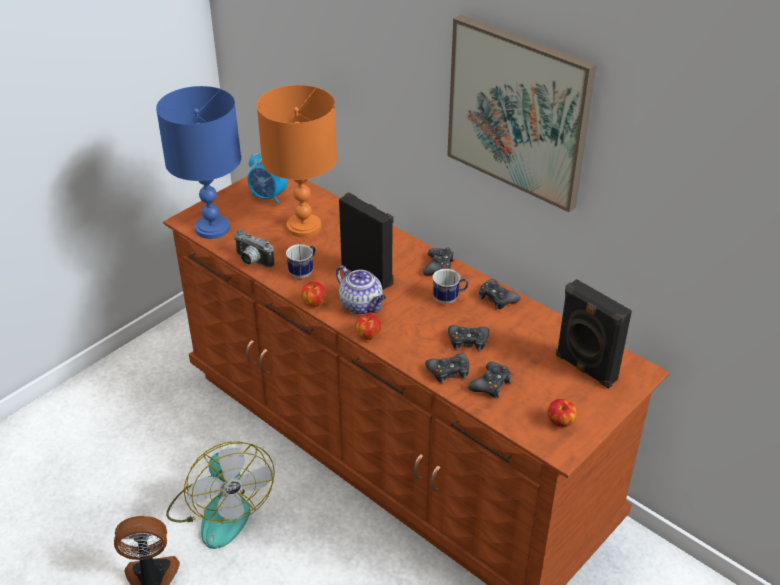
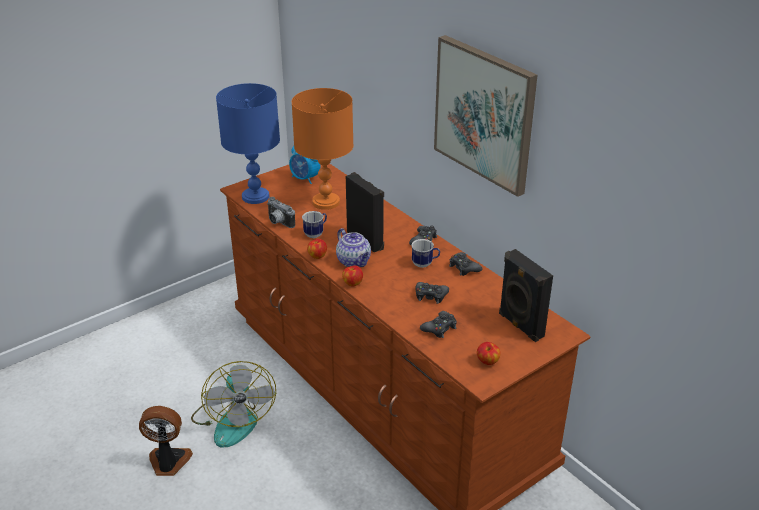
camera: 10 degrees right, 5 degrees down
black game controller [425,353,469,384] -> none

